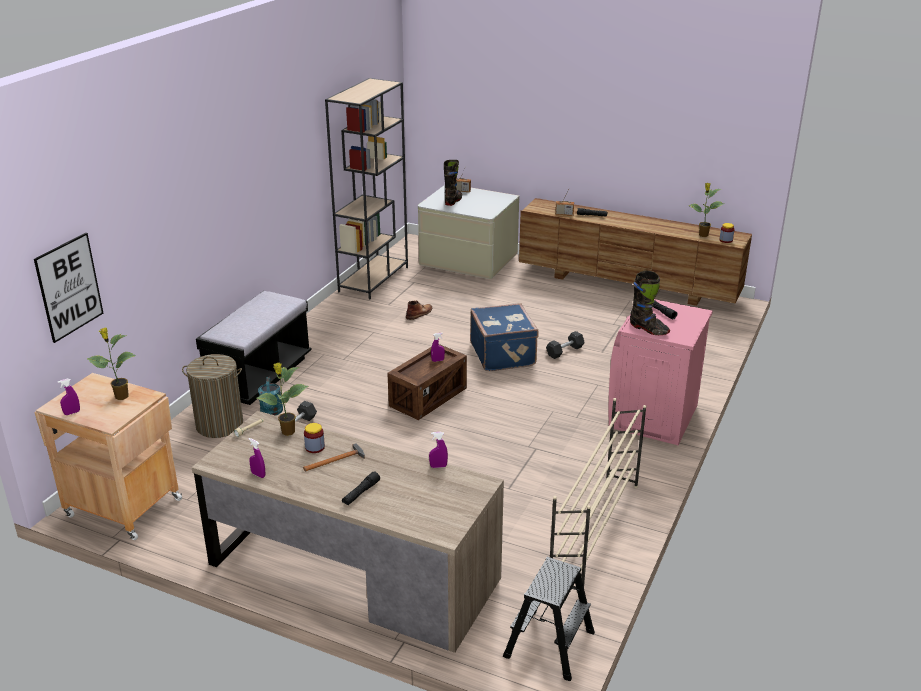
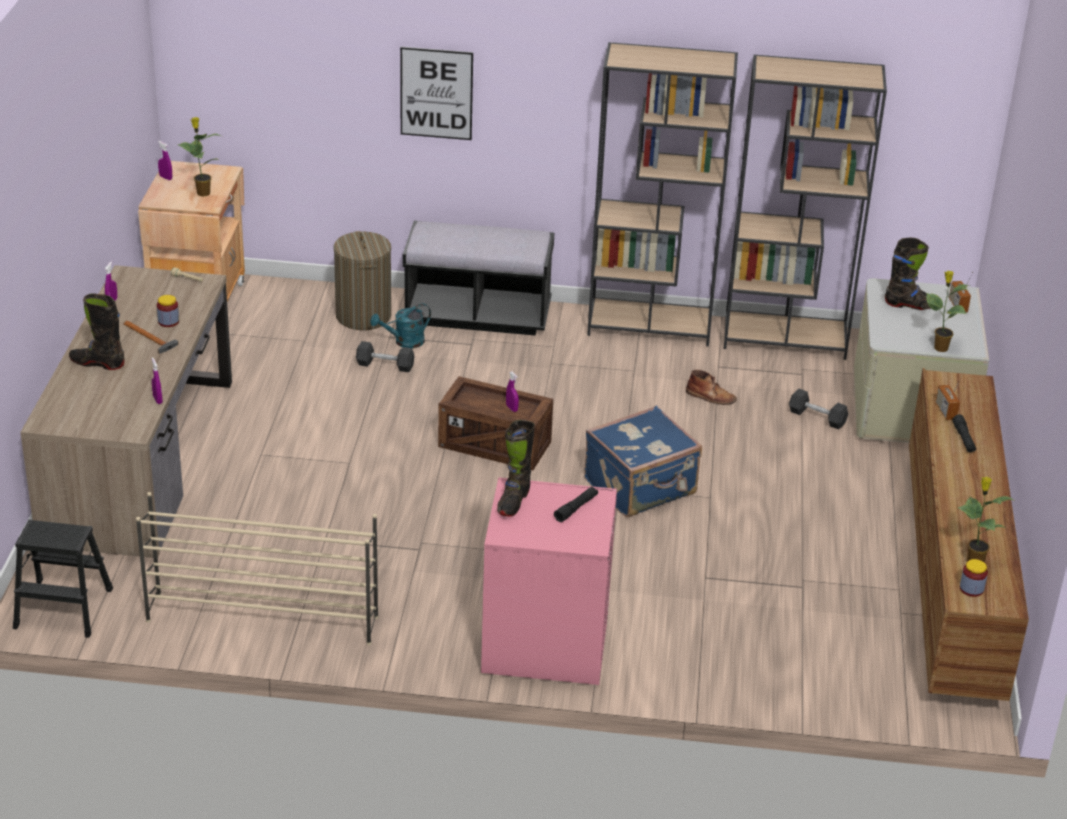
camera: 70 degrees right, 5 degrees up
picture [34,233,103,343] -> picture moved to [400,47,473,140]
potted plant [256,363,308,436] -> potted plant moved to [926,271,969,352]
black flashlight [342,471,380,505] -> black boot [69,293,125,370]
grey dumbbell [546,331,585,359] -> grey dumbbell moved to [789,389,848,429]
none -> bookcase [587,42,738,347]

